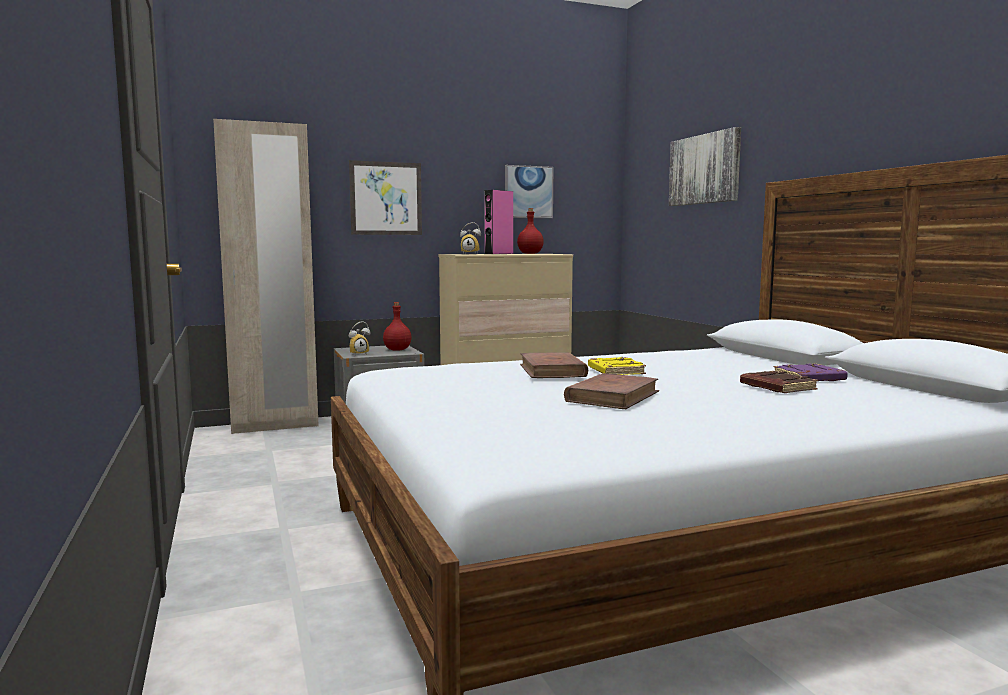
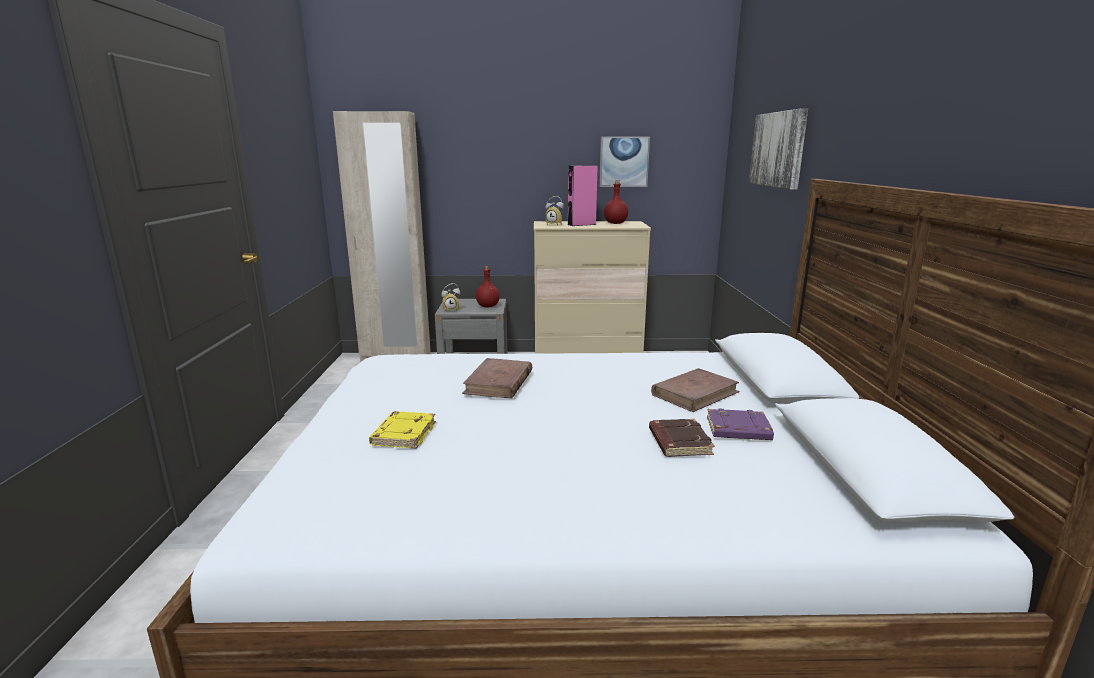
camera: 20 degrees right, 10 degrees up
picture [349,160,422,235] -> none
brown book [564,373,659,409] -> brown book moved to [651,368,739,412]
yellow book [588,357,646,375] -> yellow book moved to [369,411,436,449]

